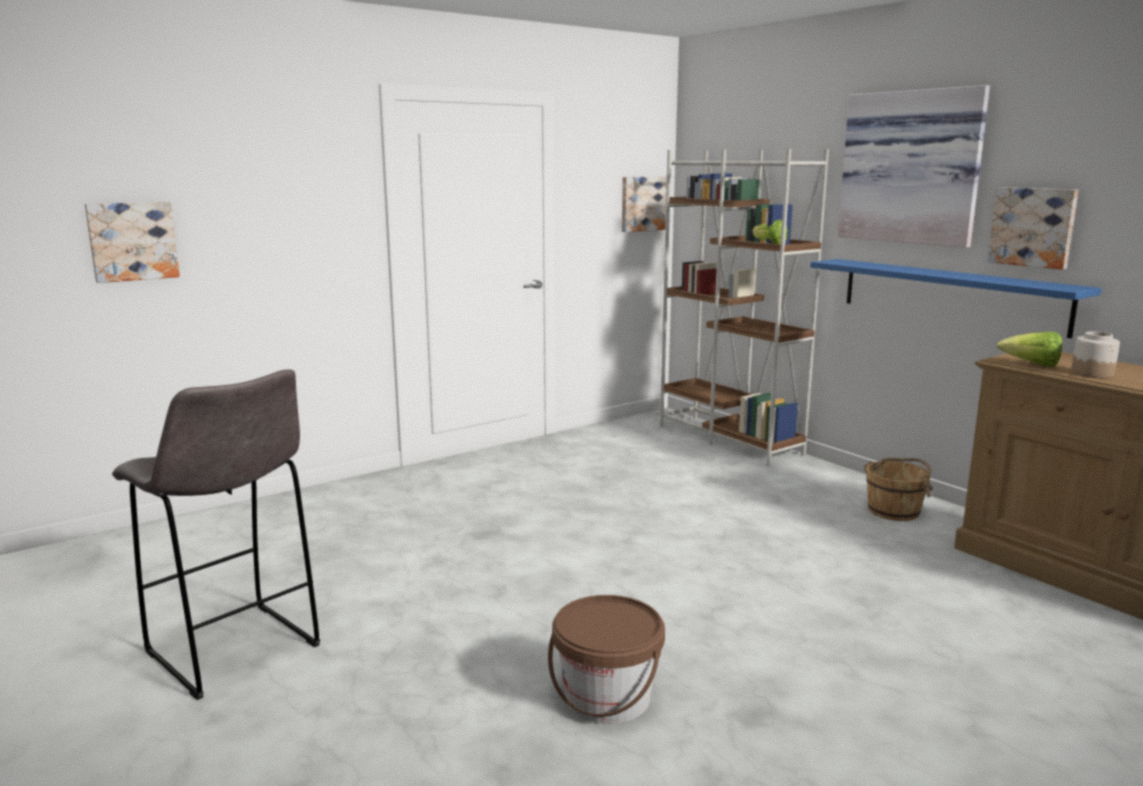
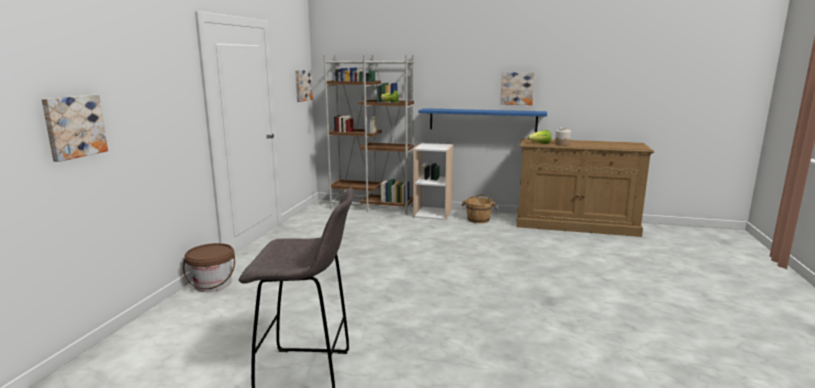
camera: 40 degrees left, 0 degrees up
brown bucket [548,595,665,724] -> brown bucket moved to [183,243,235,292]
picture [838,85,990,248] -> none
none -> bookcase [413,143,454,220]

